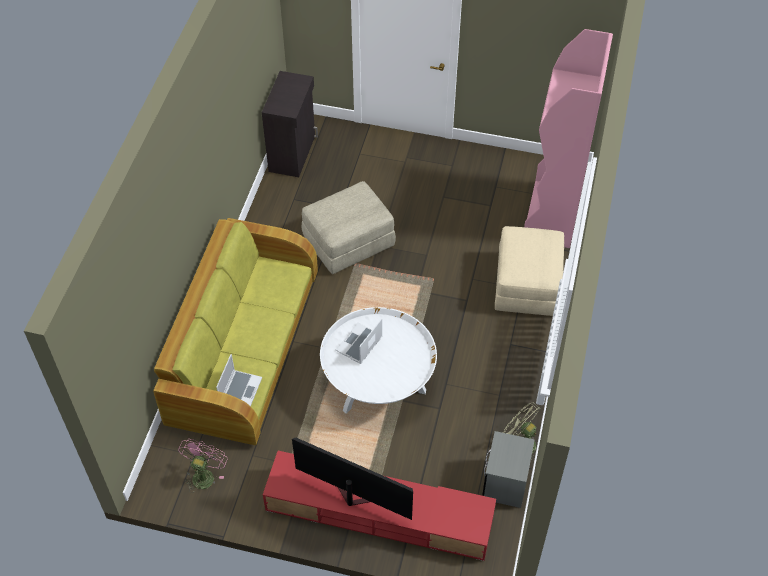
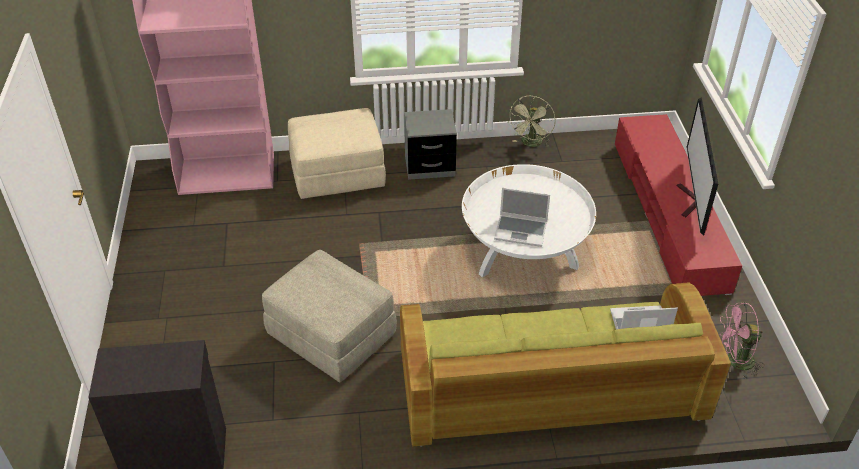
camera: 110 degrees left, 10 degrees down
grey nightstand [482,431,535,508] -> grey nightstand moved to [404,109,457,180]

